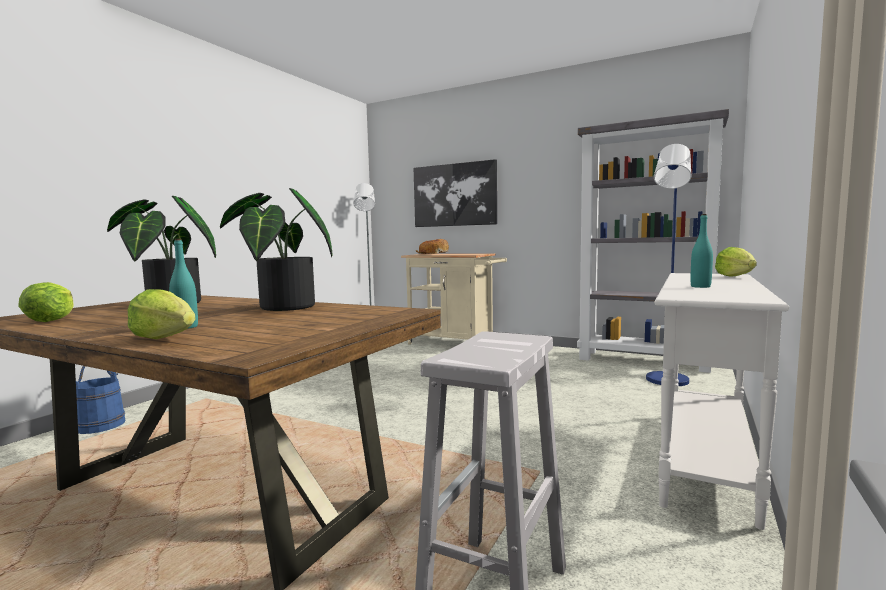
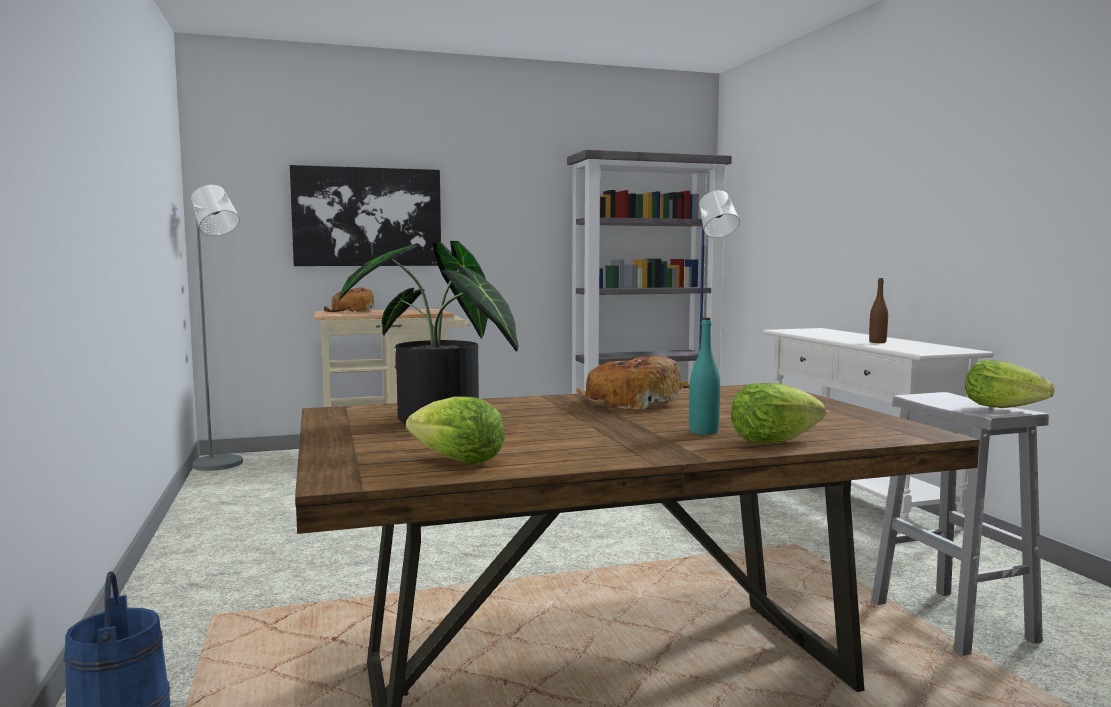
camera: 45 degrees left, 0 degrees up
potted plant [220,188,333,311] -> bread [576,355,681,410]
turquoise bottle [691,214,713,288] -> brown bottle [869,278,888,343]
lettuce [715,247,757,277] -> lettuce moved to [965,360,1055,408]

